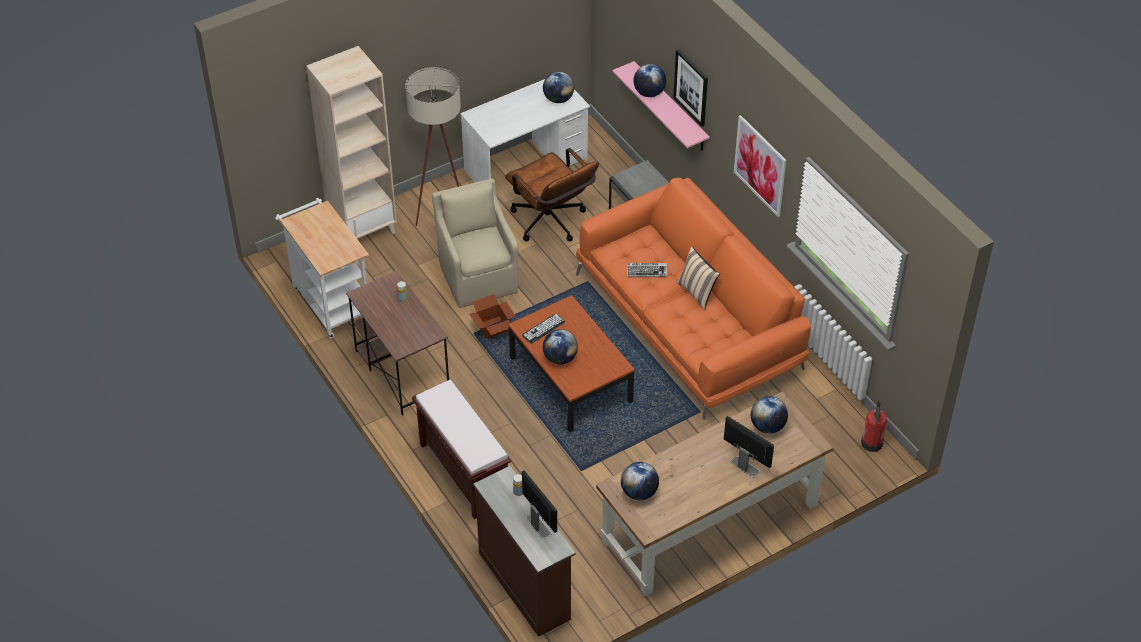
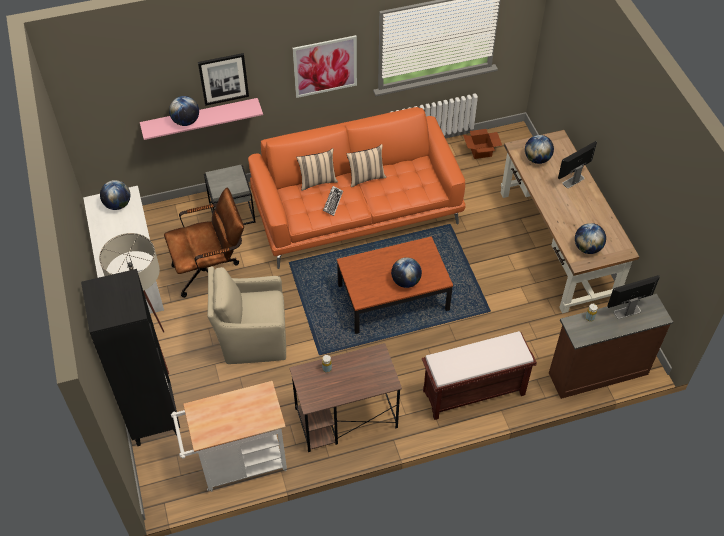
camera: 75 degrees left, 5 degrees up
beige bookcase [306,46,397,239] -> black bookcase [81,269,180,446]
cardboard box [470,294,515,339] -> cardboard box moved to [463,129,502,159]
keyboard [522,314,565,344] -> none
fire extinguisher [861,401,887,452] -> none
none -> beige pillow [296,148,338,191]

